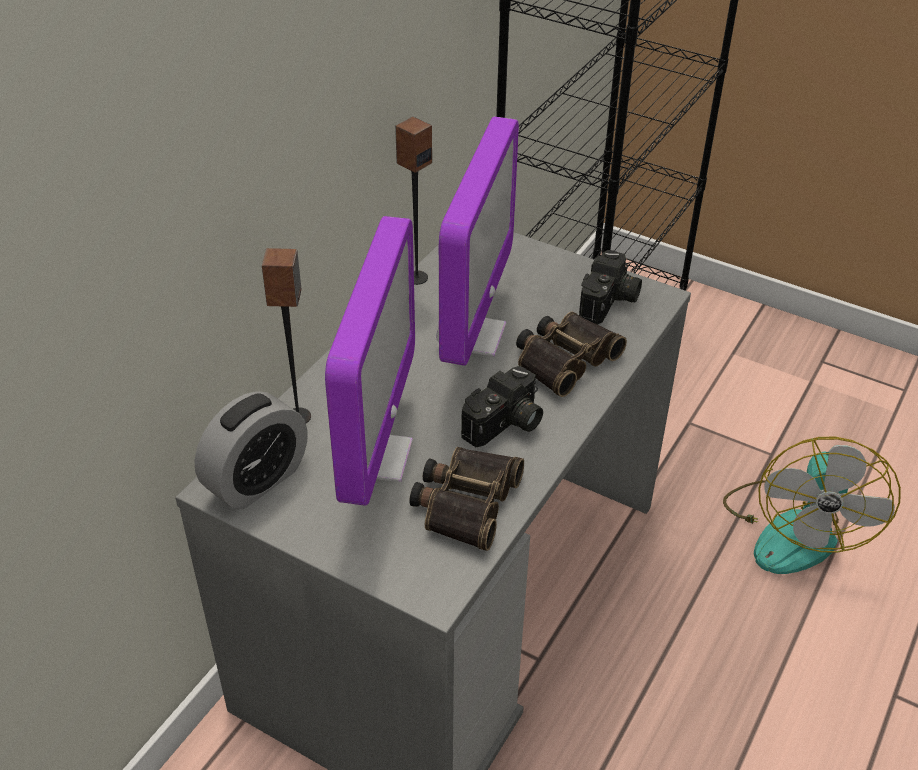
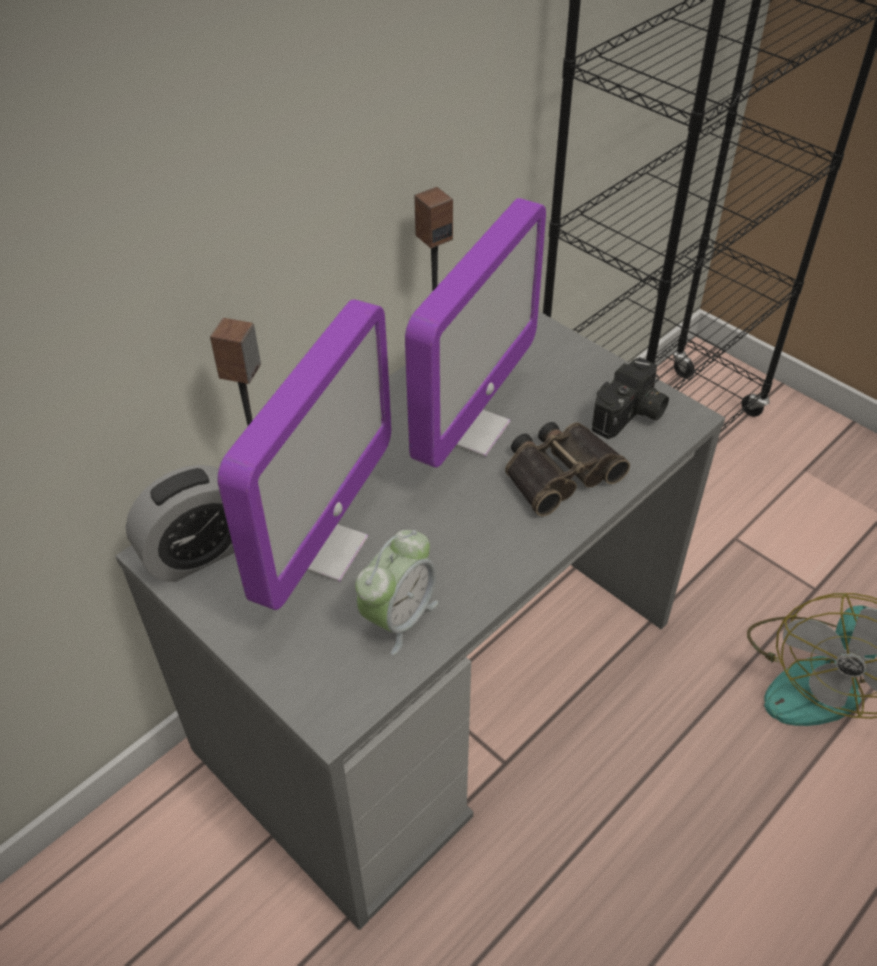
camera: 15 degrees right, 5 degrees up
binoculars [409,447,524,551] -> alarm clock [355,530,438,655]
camera [461,366,543,447] -> none

